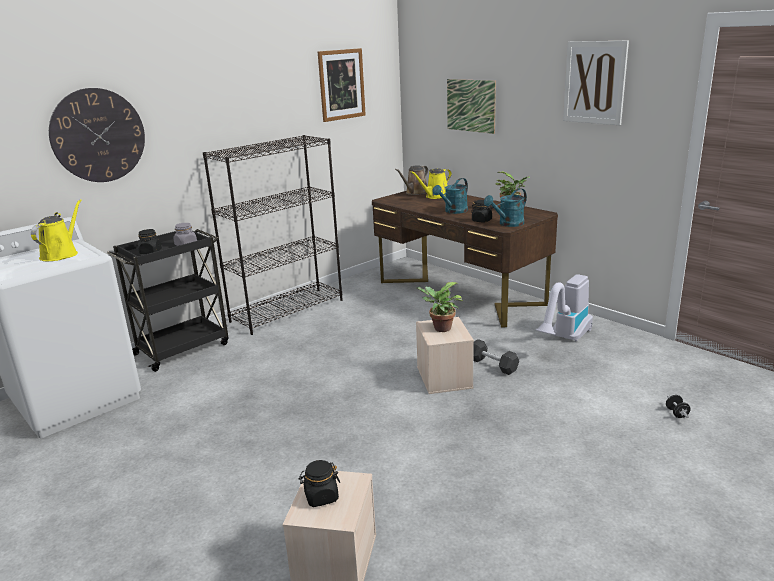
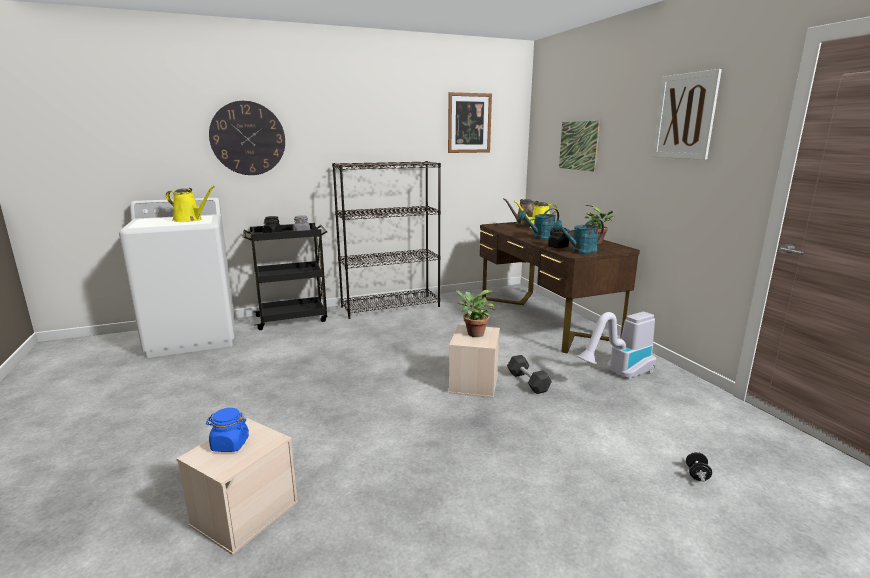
camera: 20 degrees right, 5 degrees down
yellow watering can [31,199,82,261] -> yellow watering can turned 75 degrees clockwise [166,186,215,222]
black jar [299,460,340,507] -> blue jar [206,408,249,452]

